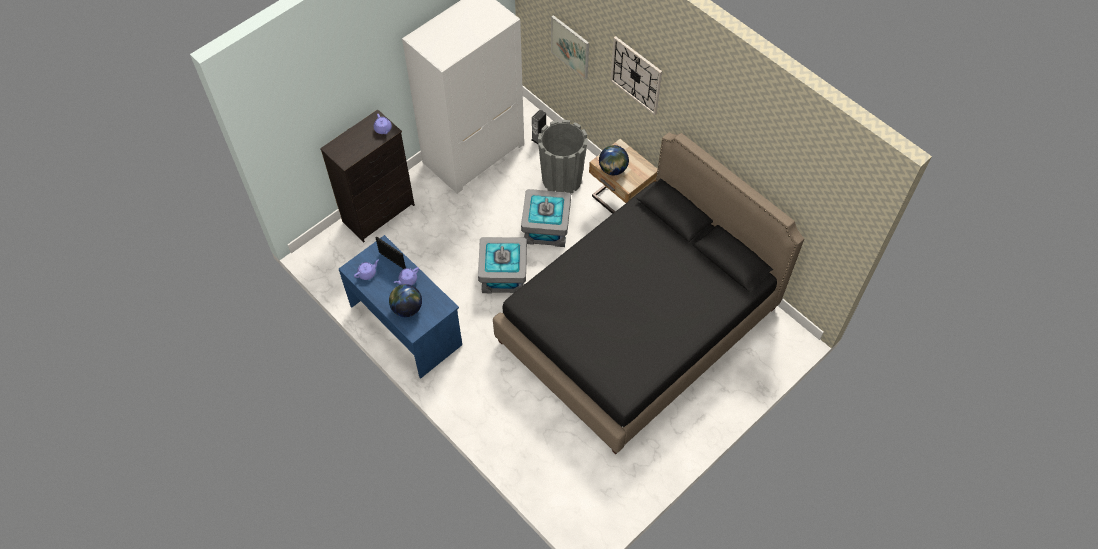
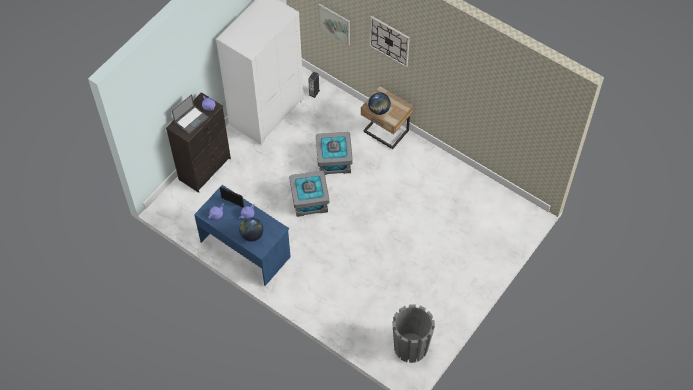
camera: 10 degrees left, 0 degrees up
black bed [493,133,804,454] -> none
grey planter [538,120,588,194] -> grey planter moved to [392,304,435,363]
none -> laptop [172,94,209,134]

